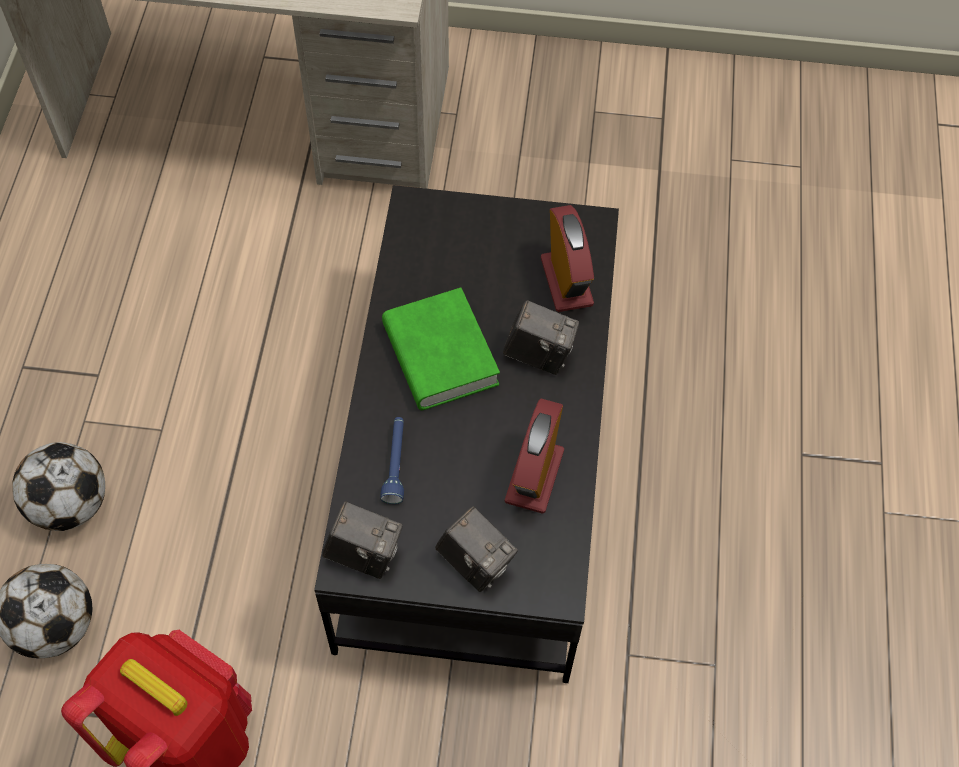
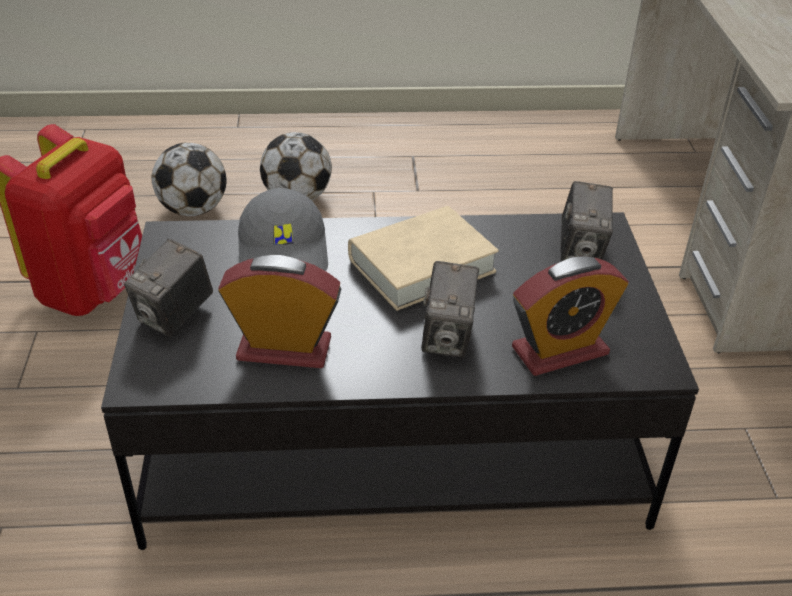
camera: 80 degrees right, 20 degrees down
camera [322,501,403,579] -> camera moved to [560,181,613,261]
blue flashlight [380,417,404,504] -> grey cap [238,188,328,271]
green book [382,287,500,410] -> beige book [348,206,499,311]

